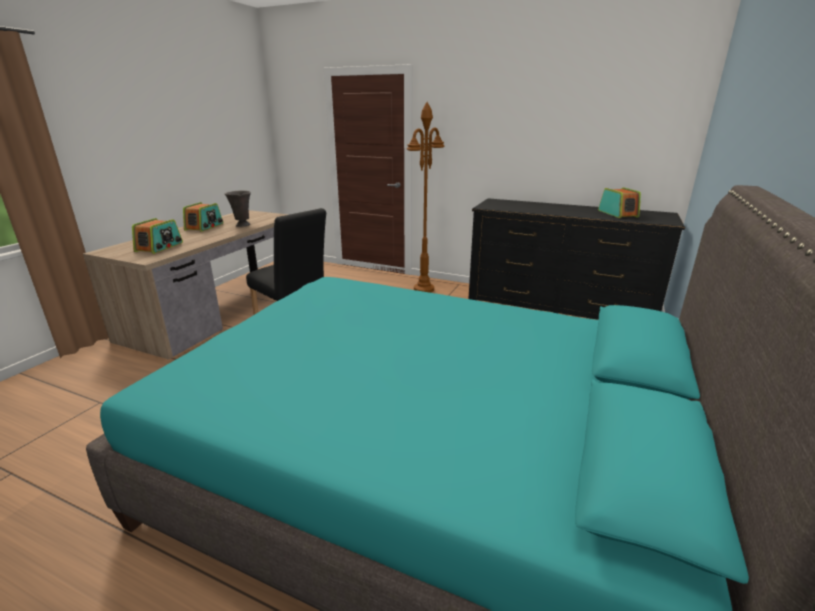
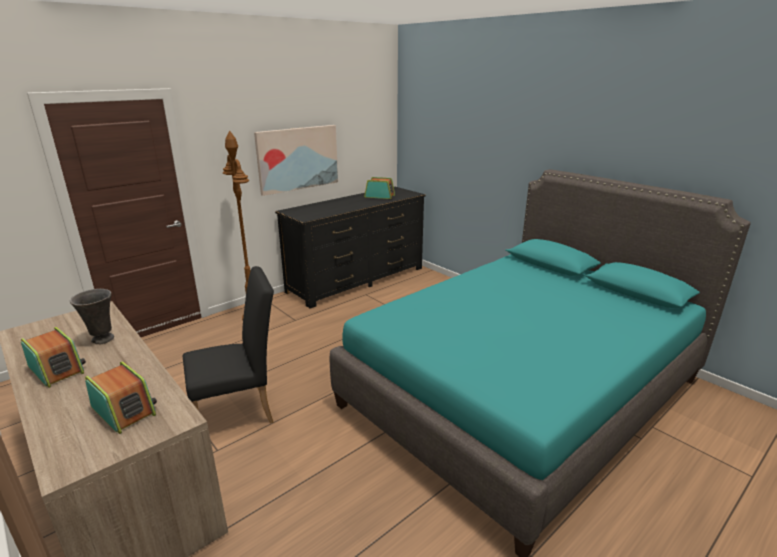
camera: 65 degrees left, 0 degrees up
none -> picture [254,125,338,196]

